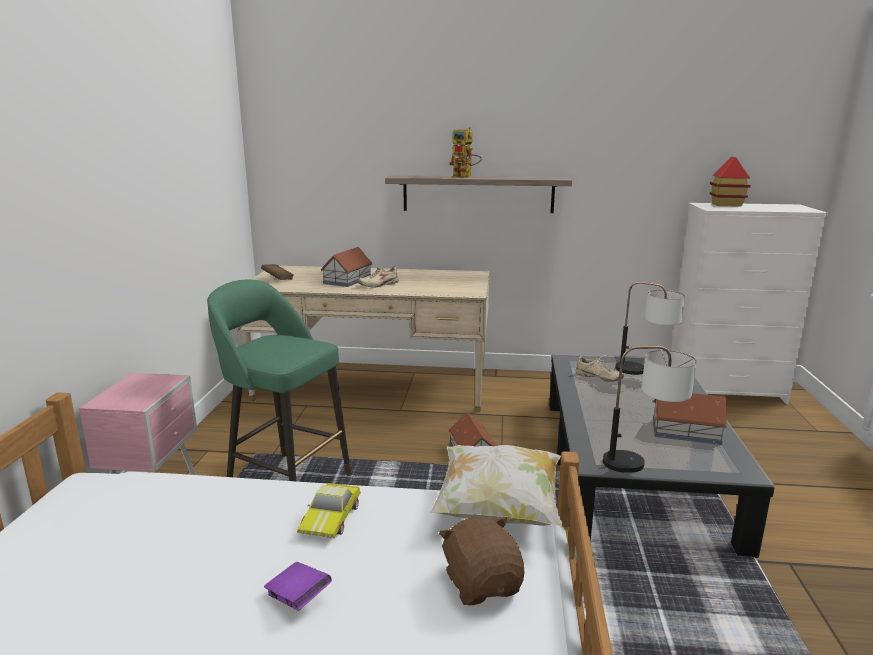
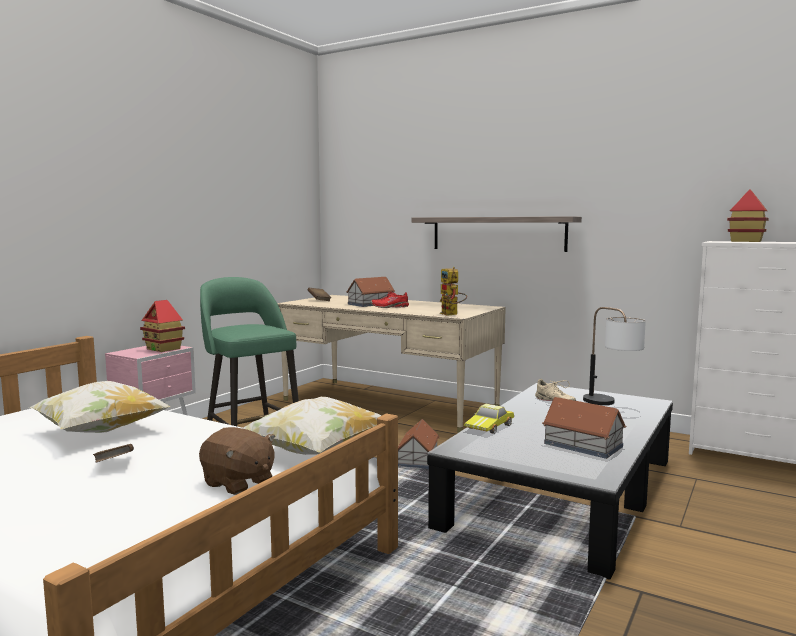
camera: 25 degrees right, 10 degrees down
purple book [264,562,332,611] -> brown book [93,444,134,463]
toy car [297,483,360,538] -> toy car moved to [464,404,514,434]
beige shoe [358,266,399,288] -> red shoe [370,292,409,308]
brown plush toy [439,516,524,605] -> brown plush toy turned 120 degrees clockwise [199,427,275,495]
toy robot [449,127,482,178] -> toy robot moved to [440,267,467,316]
table lamp [603,346,697,473] -> none
none -> pillow [29,381,170,433]
none -> toy house [140,300,185,352]

